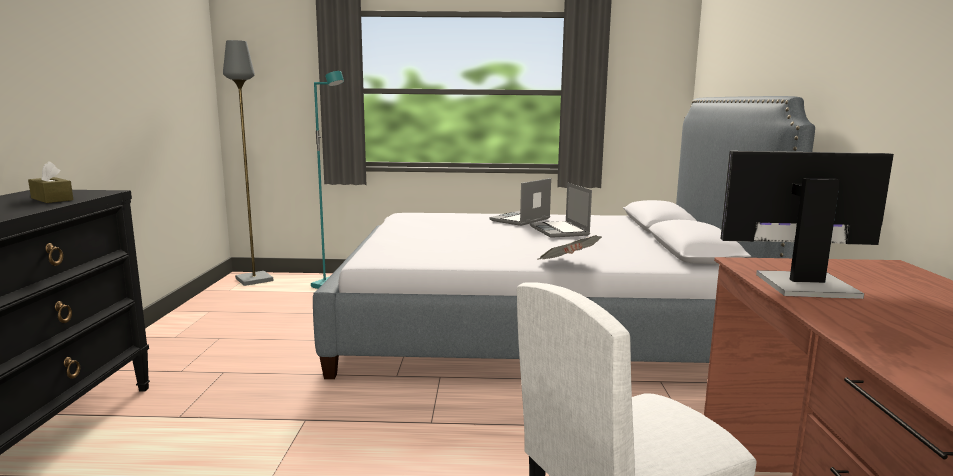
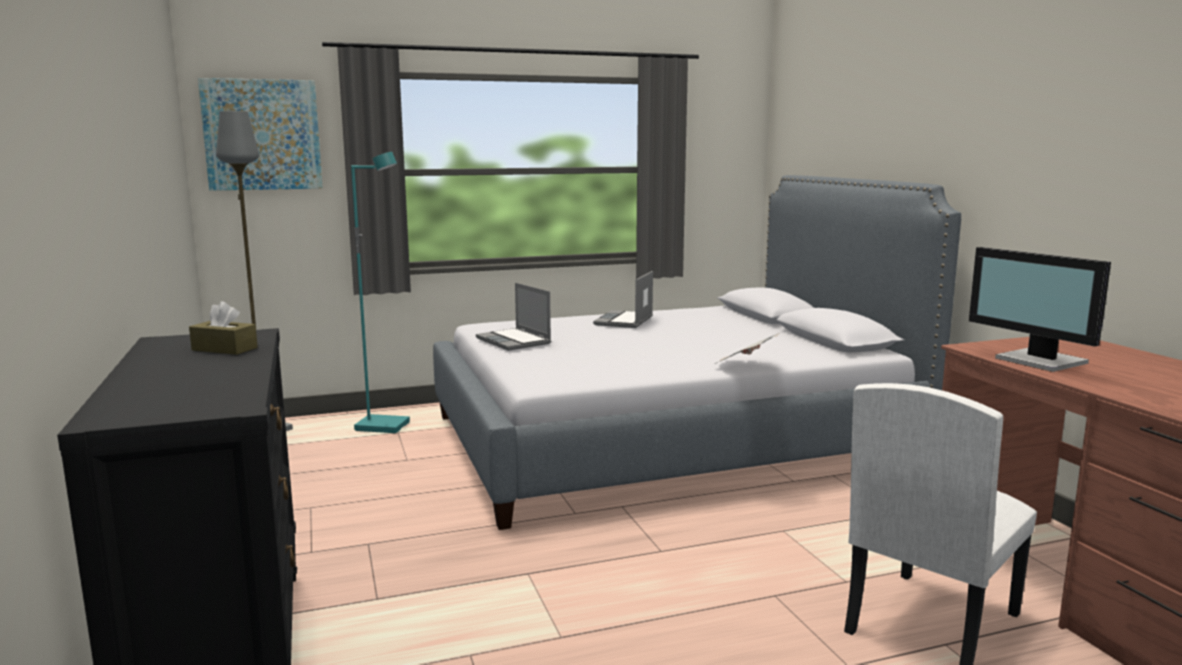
camera: 20 degrees left, 0 degrees up
laptop [530,182,592,238] -> laptop moved to [476,283,551,351]
monitor [721,151,894,299] -> monitor turned 105 degrees counterclockwise [969,247,1111,372]
none -> picture [198,78,323,191]

